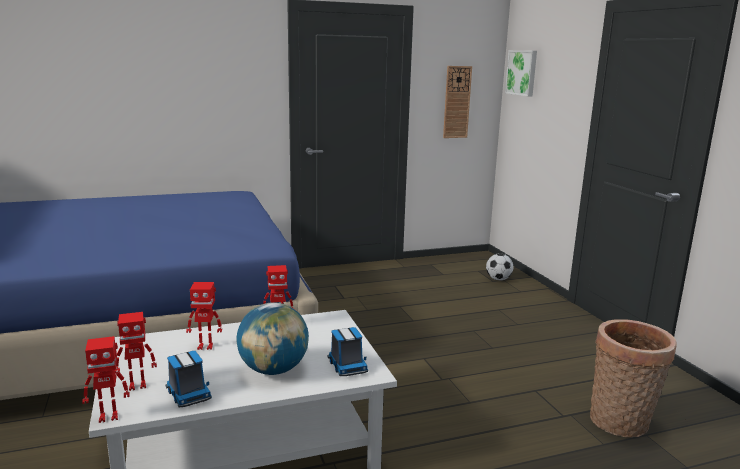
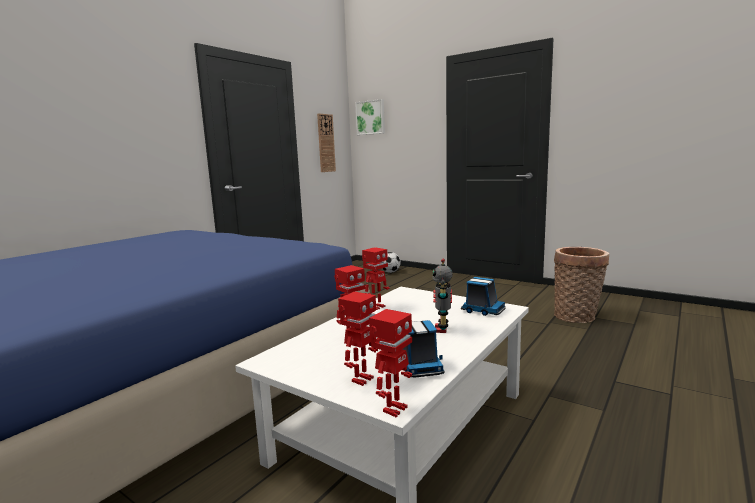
camera: 35 degrees left, 5 degrees down
toy truck [166,351,212,408] -> toy truck turned 60 degrees clockwise [403,320,444,377]
globe [236,302,309,375] -> toy robot [432,259,453,333]

